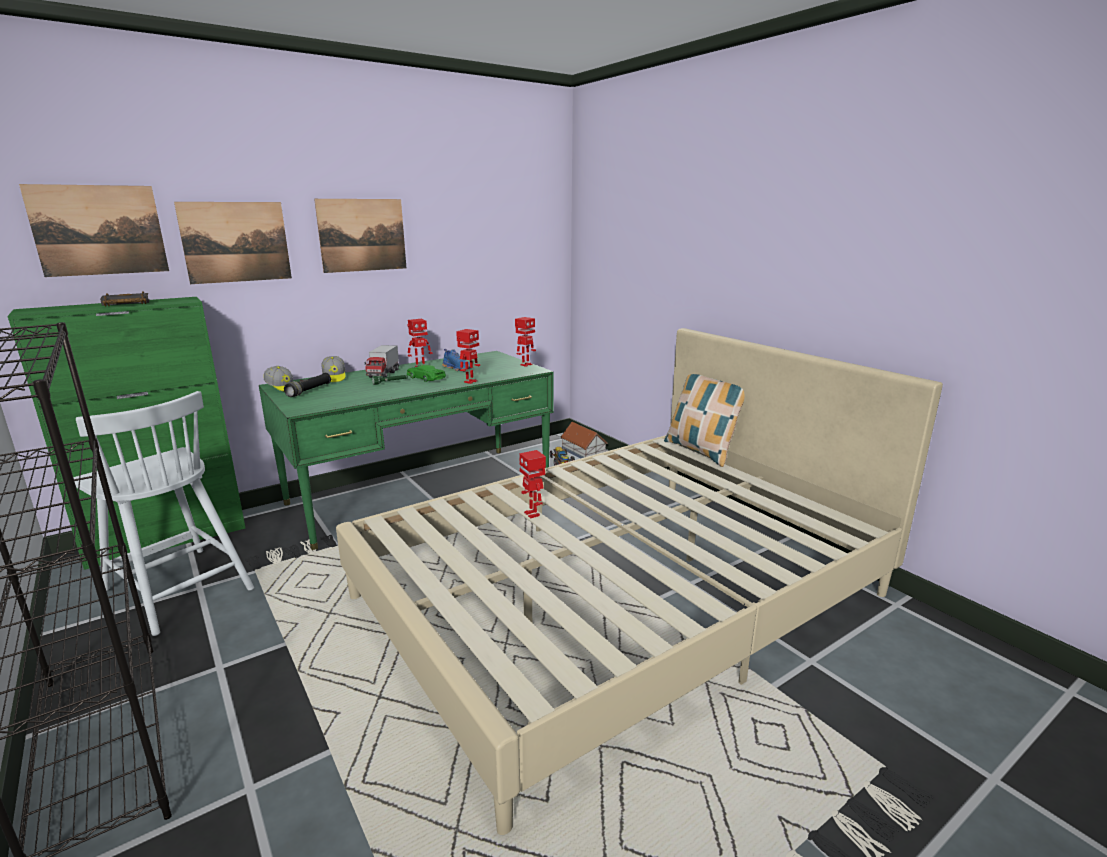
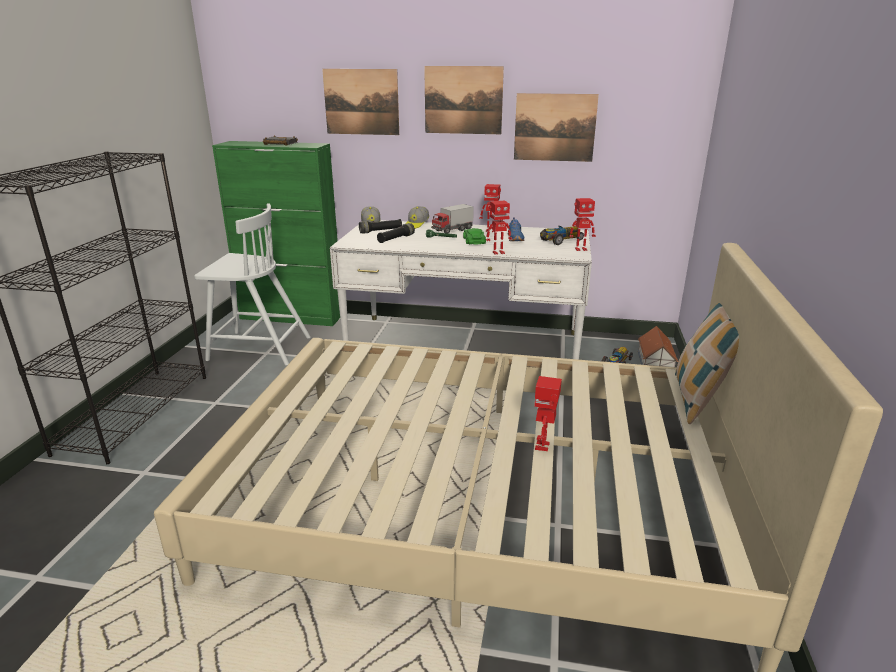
camera: 45 degrees right, 5 degrees up
picture [19,184,169,277] -> picture moved to [514,93,599,162]
white chair [73,391,254,636] -> white chair turned 75 degrees counterclockwise [194,204,311,366]
green desk [259,351,553,550] -> white desk [330,220,592,360]
toy robot [519,450,546,519] -> toy robot moved to [534,376,562,451]
none -> black flashlight [377,223,415,243]
none -> toy car [540,226,584,245]

